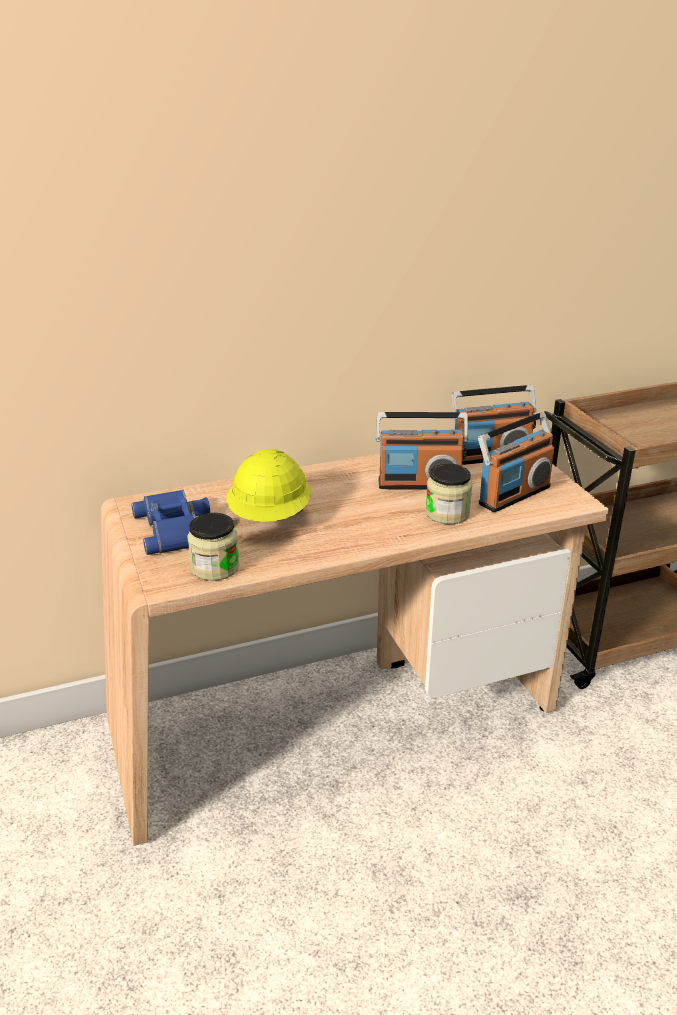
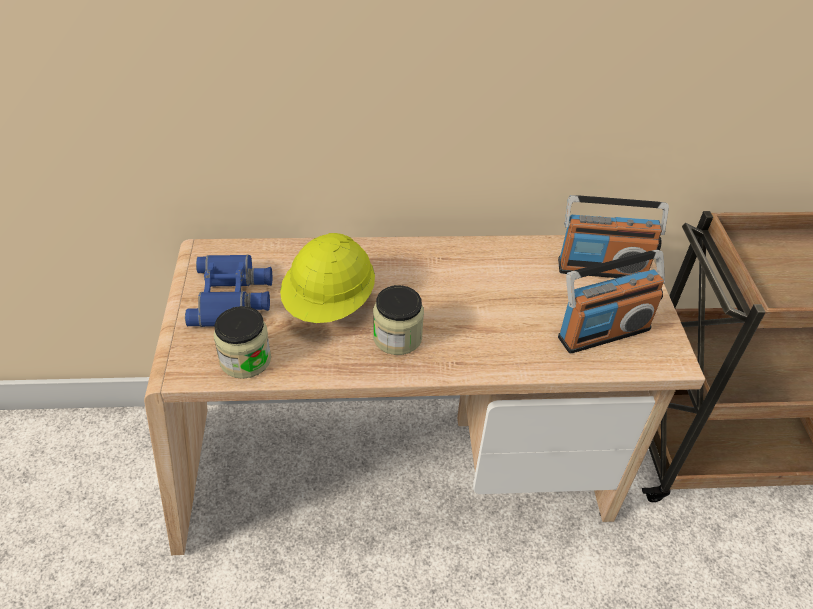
camera: 15 degrees right, 15 degrees up
radio [376,412,468,490] -> none
jar [425,464,472,524] -> jar moved to [373,285,424,355]

